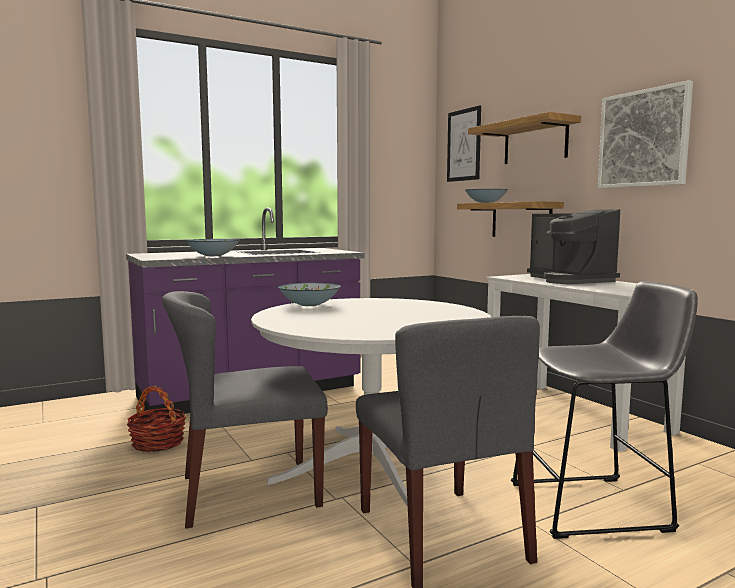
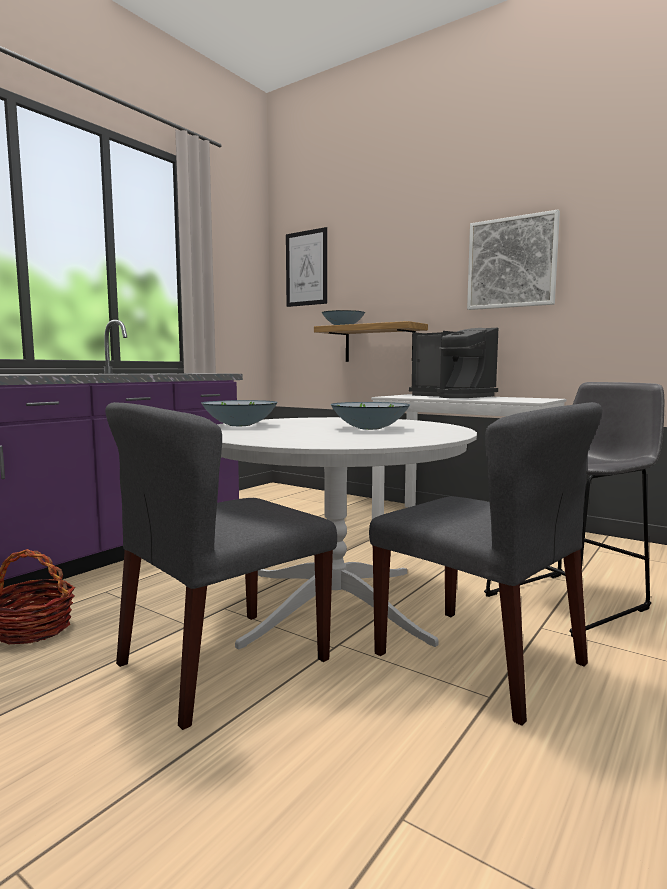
camera: 25 degrees left, 0 degrees up
bowl [186,239,240,256] -> bowl moved to [330,402,410,430]
shelf [468,112,581,164] -> none

